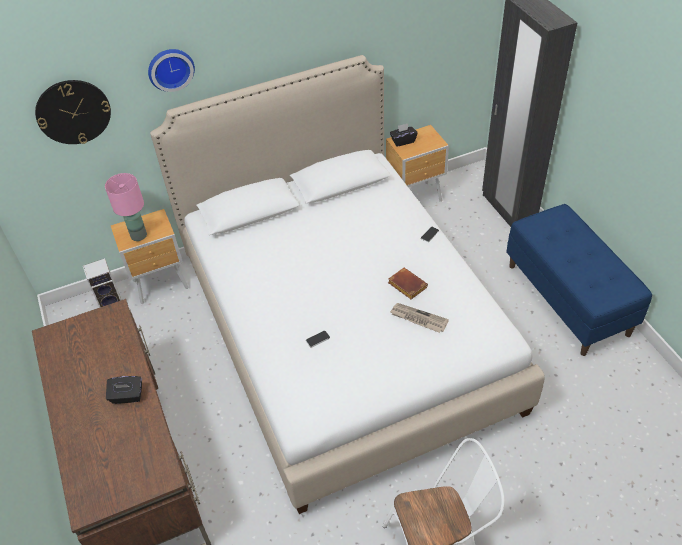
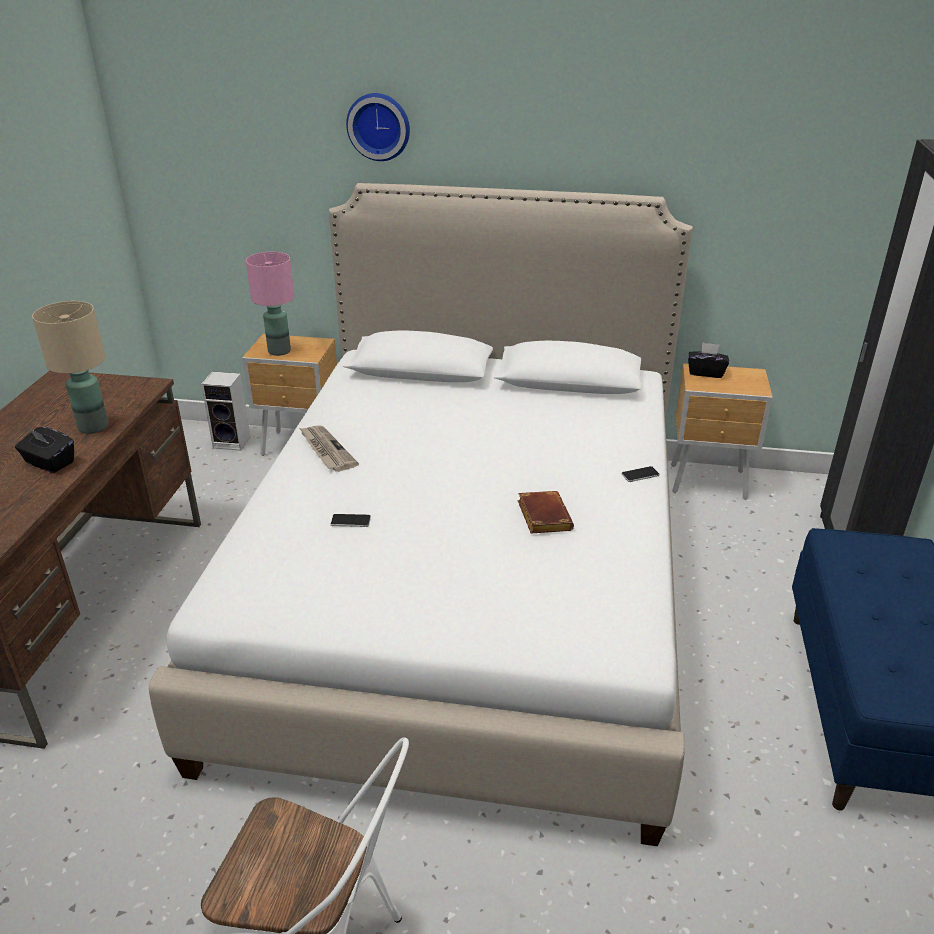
camera: 30 degrees right, 15 degrees down
wall clock [35,80,111,144] -> none
newspaper [390,303,449,333] -> newspaper moved to [299,425,359,472]
none -> beige table lamp [32,301,109,434]

